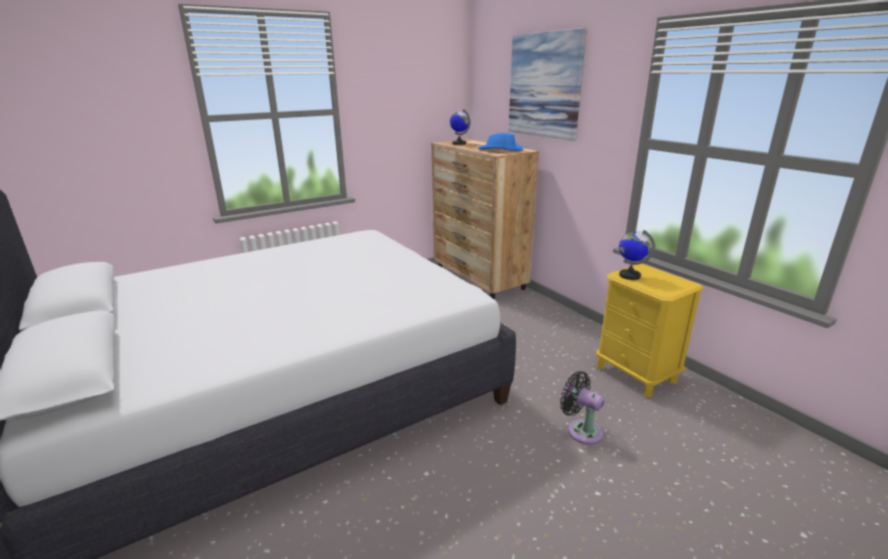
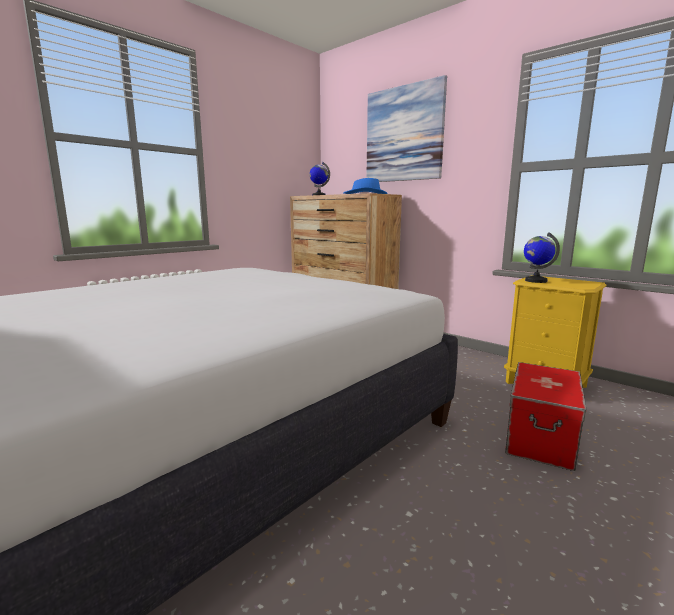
camera: 15 degrees left, 10 degrees down
black fan [560,371,605,445] -> storage box [505,362,587,471]

